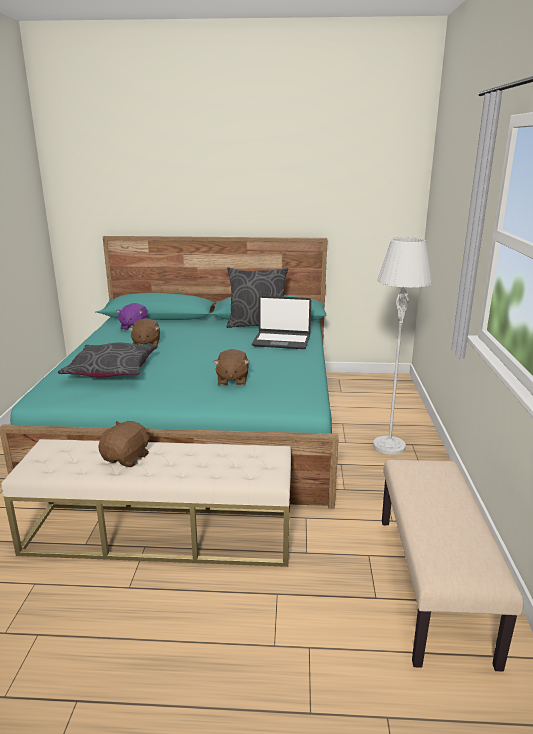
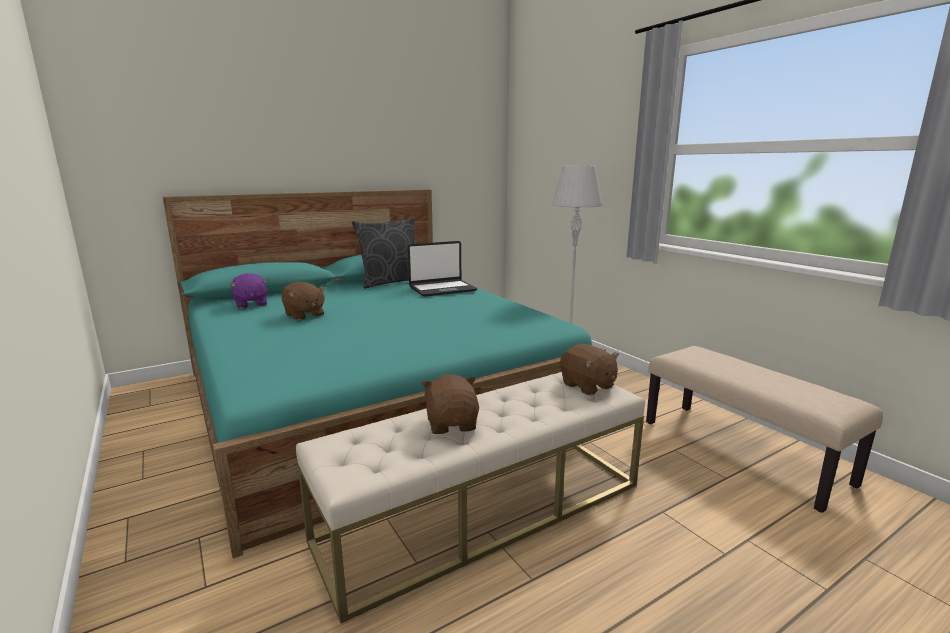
camera: 35 degrees left, 5 degrees down
grey pillow [58,343,157,377] -> none
brown plush toy [214,349,249,386] -> brown plush toy moved to [560,344,619,395]

